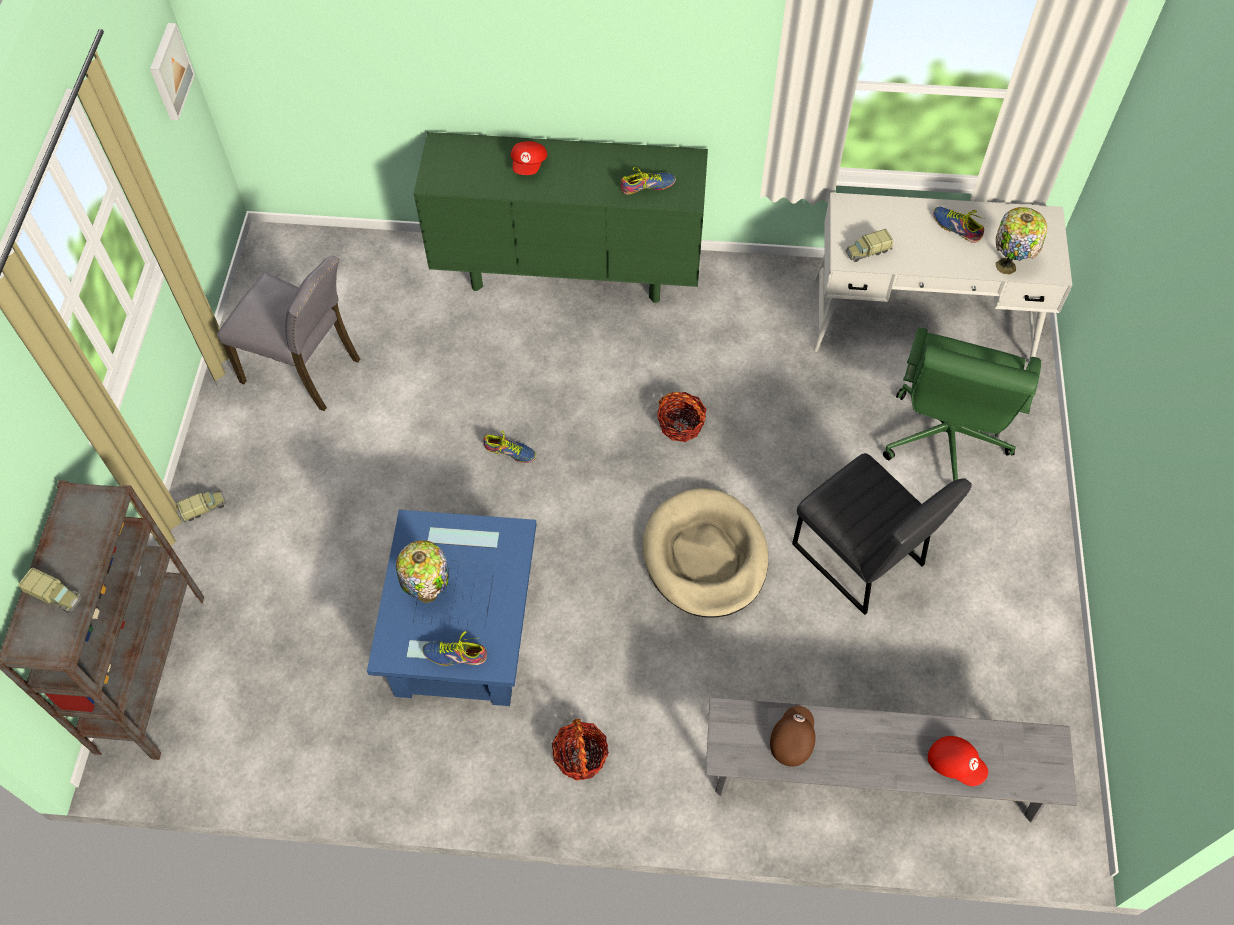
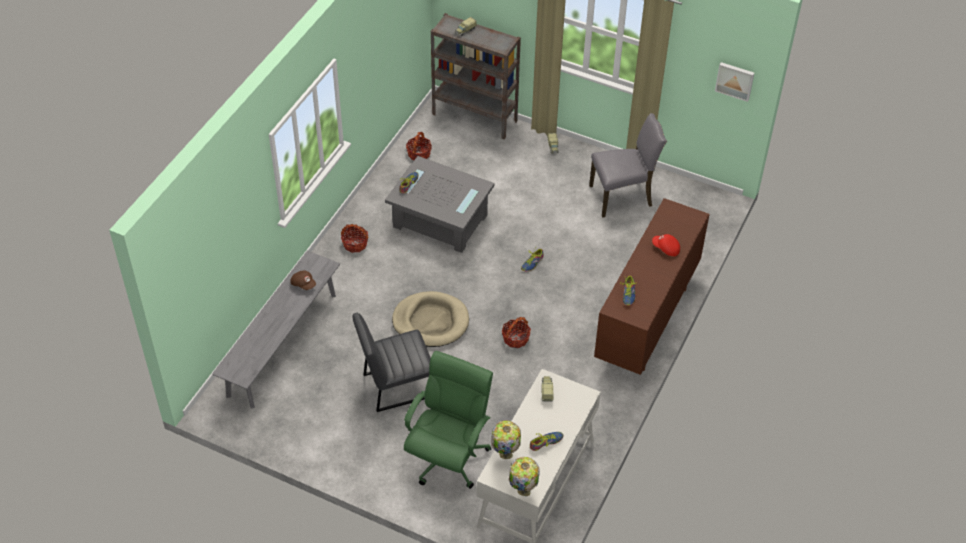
camera: 110 degrees right, 10 degrees down
grey chair [217,255,360,411] -> grey chair turned 150 degrees counterclockwise [589,113,667,218]
blue coffee table [367,510,537,706] -> grey coffee table [385,156,494,253]
table lamp [396,540,449,603] -> table lamp moved to [509,457,540,496]
green dresser [414,132,708,303] -> brown dresser [594,198,710,375]
green office chair [883,327,1041,481] -> green office chair turned 75 degrees clockwise [404,351,493,489]
red cap [928,736,988,786] -> none
none -> basket [406,132,432,160]

